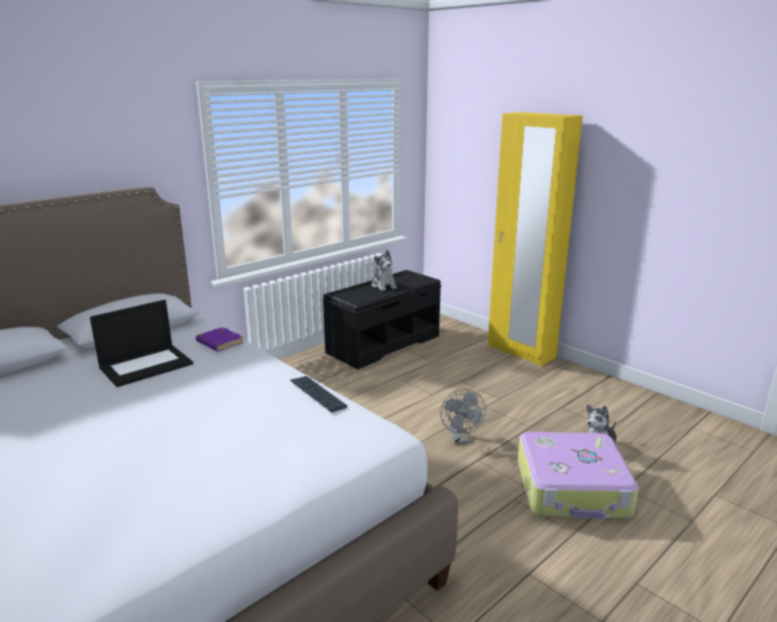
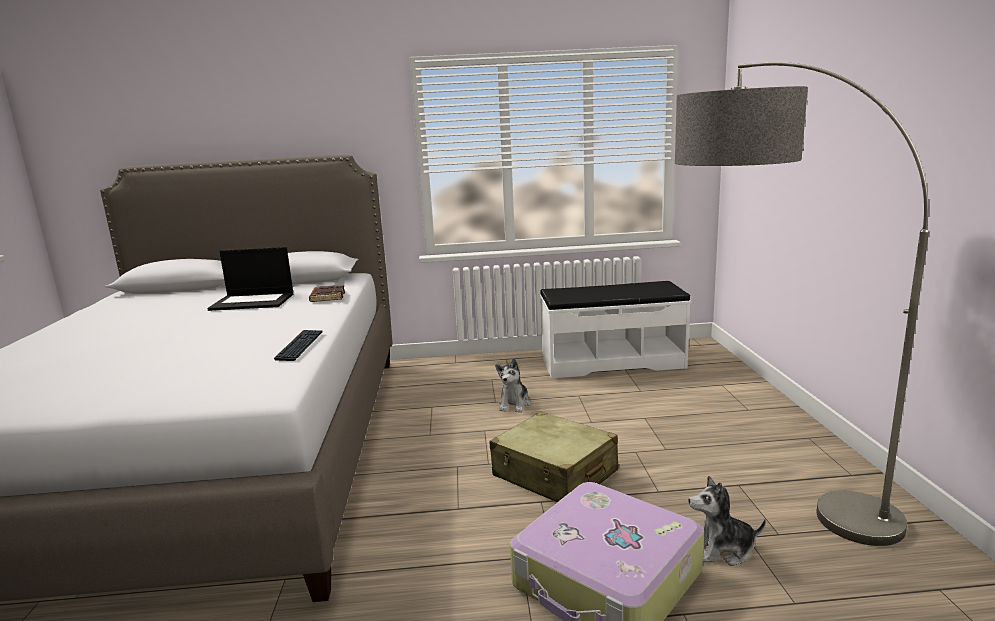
camera: 40 degrees right, 5 degrees down
purple book [196,327,244,352] -> brown book [309,285,345,302]
black bench [323,270,441,369] -> white bench [540,281,691,379]
plush toy [372,250,397,291] -> plush toy moved to [495,359,531,413]
grey fan [440,389,486,444] -> beige suitcase [490,411,618,502]
yellow wardrobe [488,112,583,366] -> none
none -> floor lamp [675,62,929,546]

